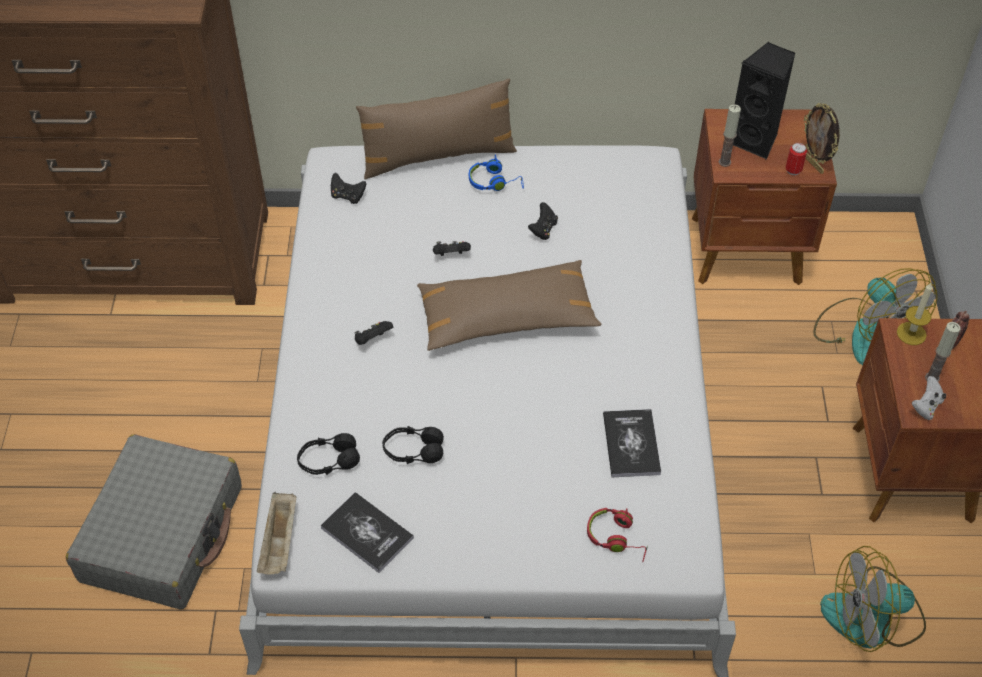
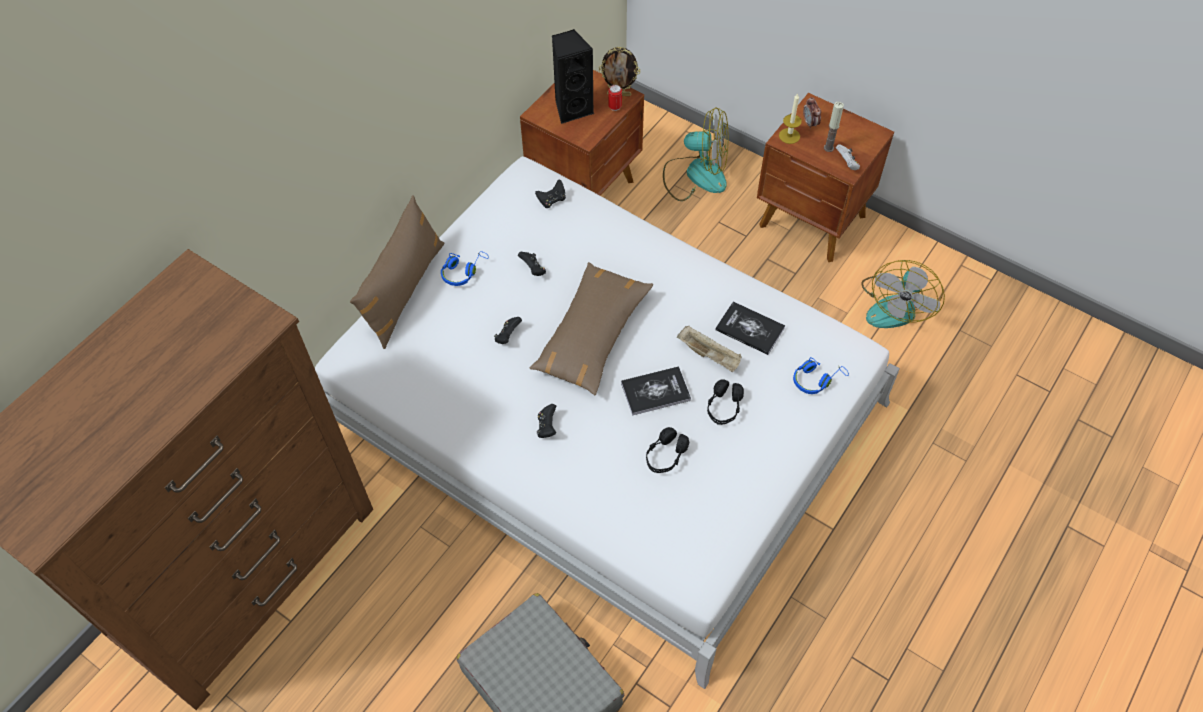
camera: 55 degrees left, 5 degrees up
beige tray [257,492,296,574] -> beige tray moved to [677,325,742,372]
black headphones [297,433,360,475] -> black headphones moved to [707,379,744,425]
book [320,492,414,573] -> book moved to [621,366,691,416]
black game controller [331,173,366,204] -> black game controller moved to [535,180,566,208]
red headphones [587,508,648,563] -> blue headphones [793,357,849,394]
candle [719,104,741,167] -> none

